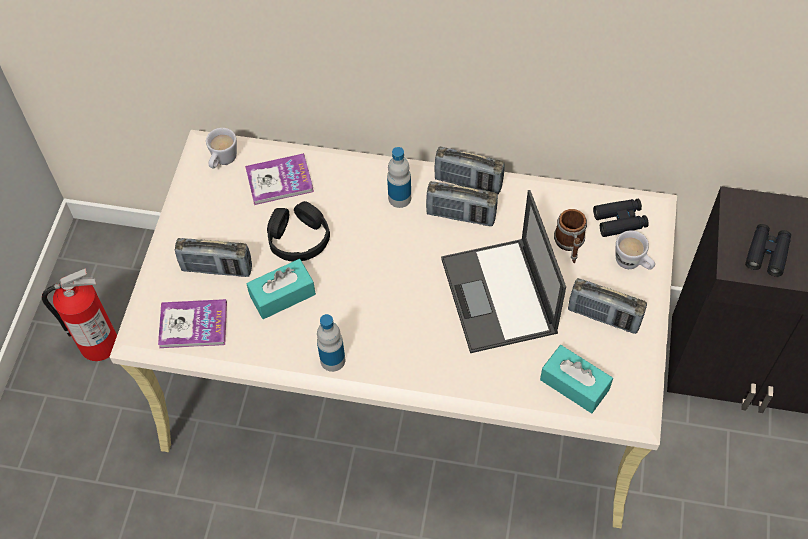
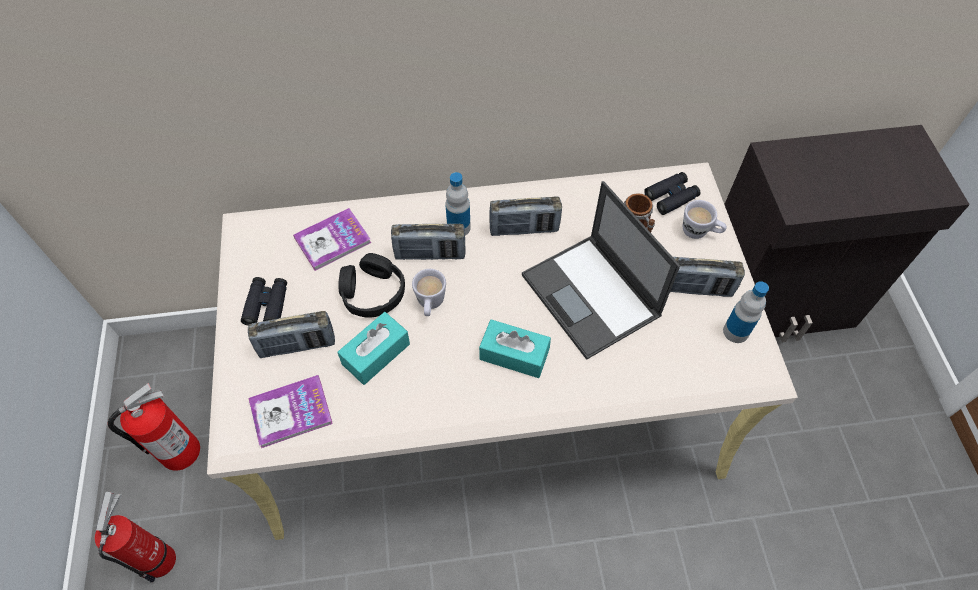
camera: 20 degrees left, 0 degrees up
white mug [206,128,237,169] -> white mug moved to [412,269,446,316]
bottle [317,314,345,372] -> bottle moved to [723,281,769,343]
radio [435,146,505,194] -> radio moved to [391,224,466,260]
turquoise tissue box [540,345,613,413] -> turquoise tissue box moved to [479,319,551,378]
black binoculars [745,224,791,277] -> black binoculars moved to [241,277,287,326]
none -> fire extinguisher [95,492,176,583]

